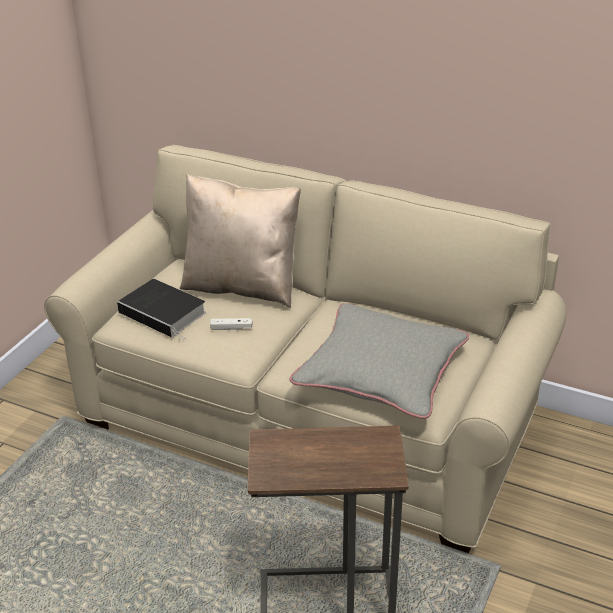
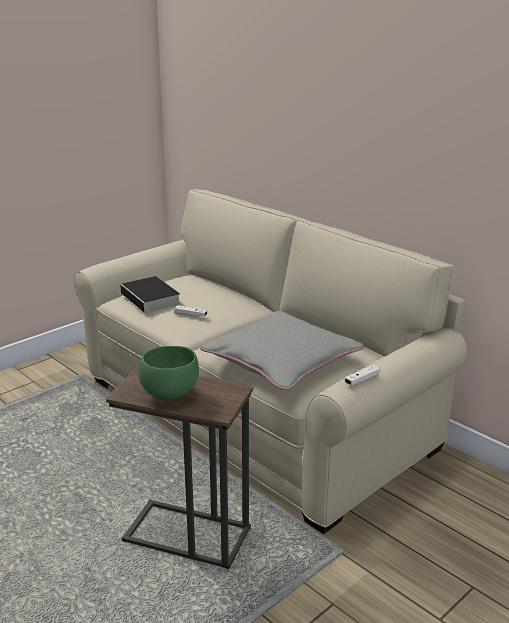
camera: 20 degrees right, 10 degrees down
beige pillow [180,174,301,308] -> none
none -> green bowl [138,346,199,400]
none -> white game controller [345,365,381,385]

